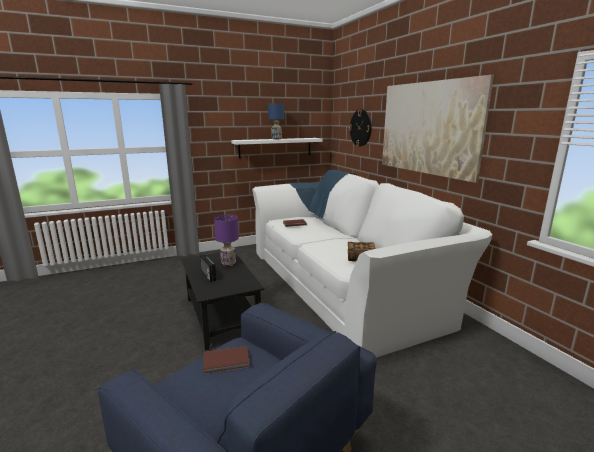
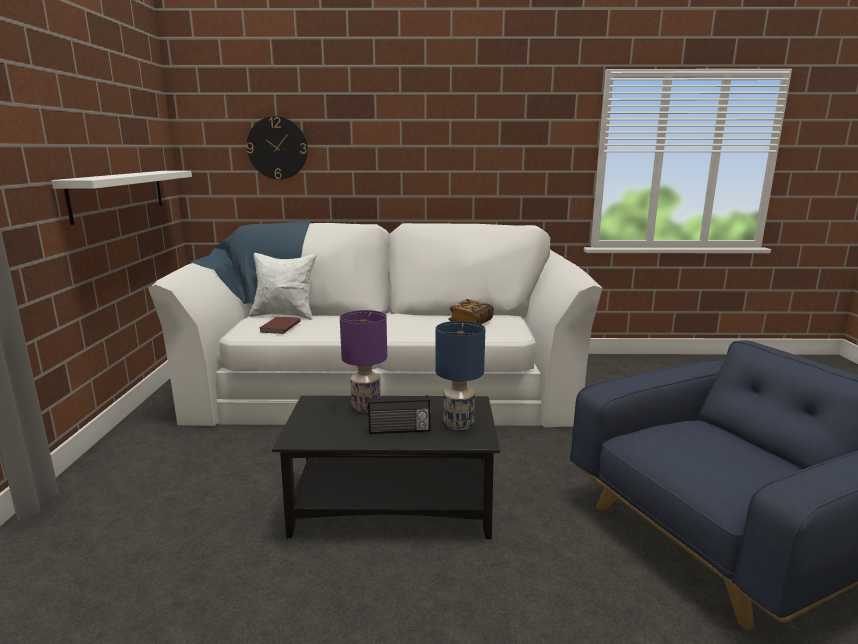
camera: 65 degrees left, 0 degrees up
brown book [203,346,250,374] -> none
blue table lamp [268,103,284,140] -> blue table lamp moved to [435,321,485,430]
picture [382,75,494,183] -> none
none -> white pillow [249,253,317,320]

